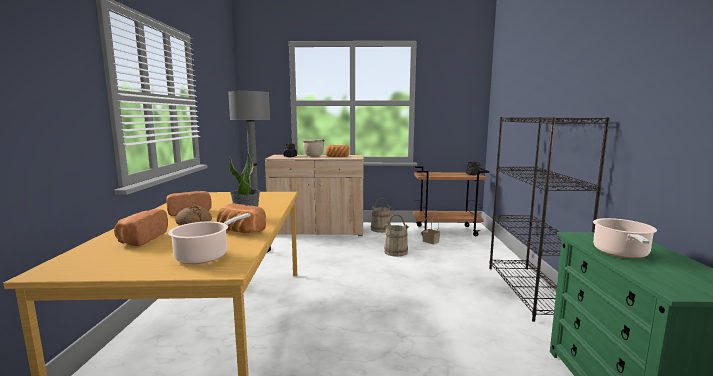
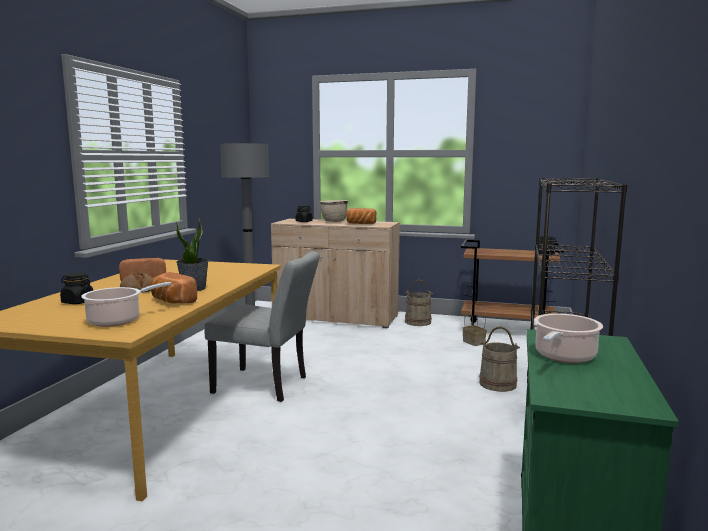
camera: 15 degrees right, 0 degrees up
bread [114,209,168,246] -> black jar [60,272,93,304]
beige bucket [384,214,409,257] -> beige bucket moved to [479,327,520,392]
none -> grey chair [204,251,320,402]

